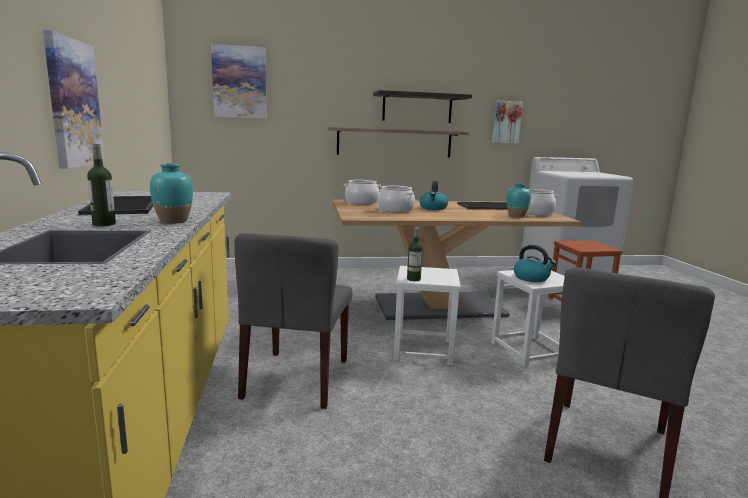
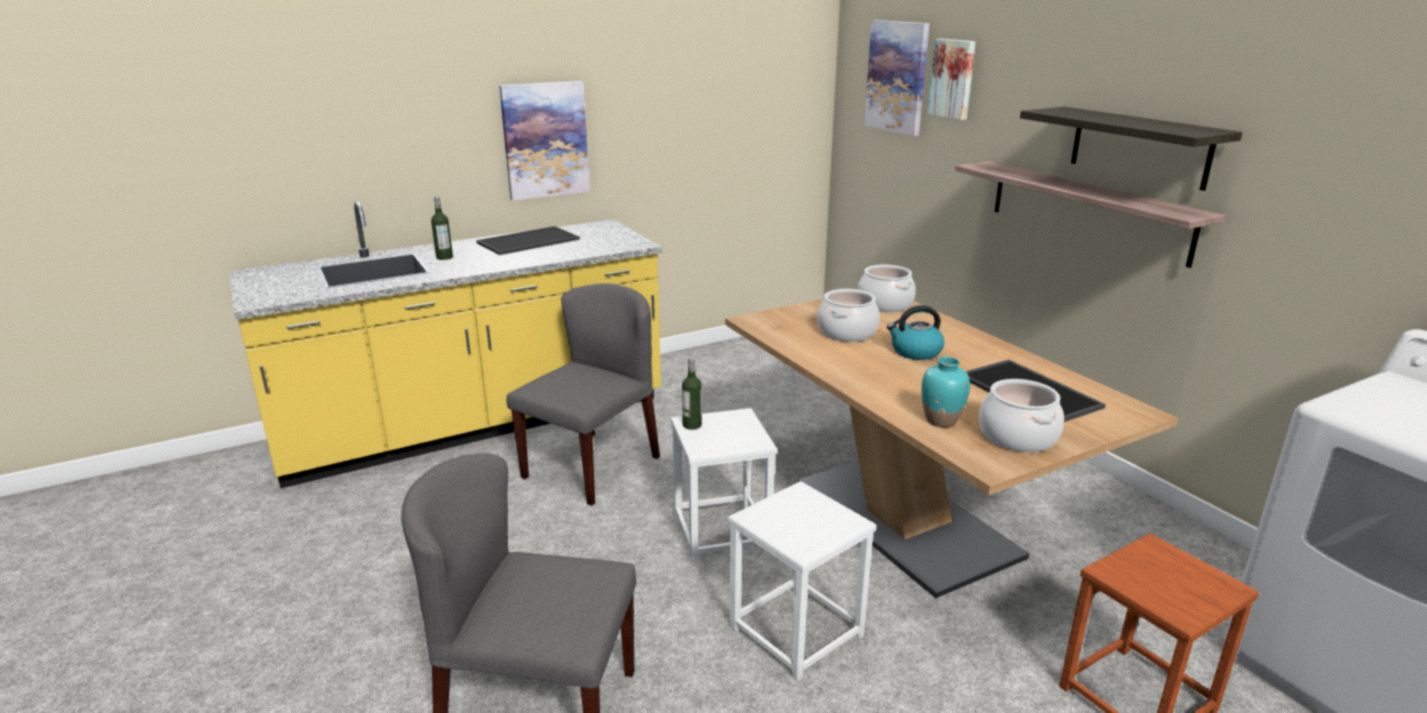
camera: 70 degrees right, 10 degrees up
turquoise vase [150,163,193,224] -> none
grey chair [235,233,353,409] -> grey chair turned 135 degrees clockwise [506,283,660,506]
picture [492,101,523,143] -> picture moved to [928,39,976,120]
kettle [514,245,557,282] -> none

